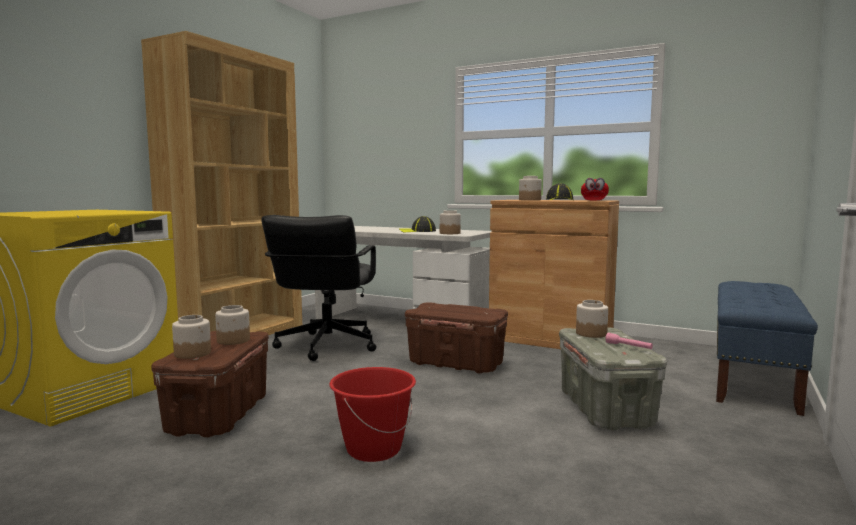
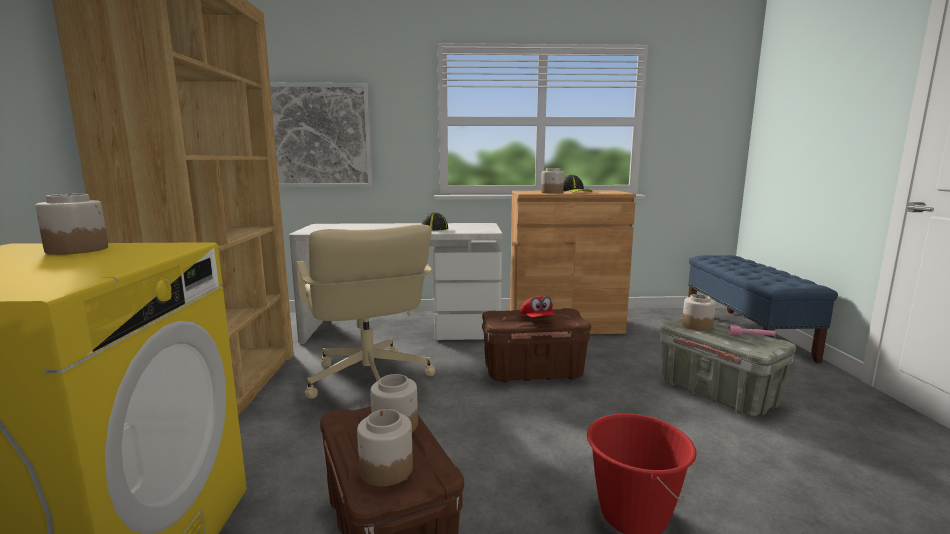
camera: 30 degrees left, 5 degrees up
black office chair [261,215,376,361] -> beige office chair [296,224,435,399]
jar [440,210,461,234] -> jar moved to [35,194,108,255]
red cap [581,178,609,201] -> red cap moved to [520,296,555,318]
none -> picture [270,83,373,187]

